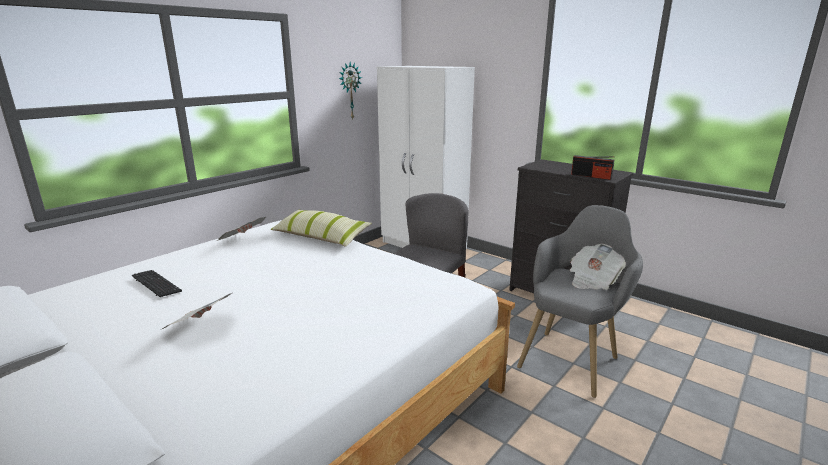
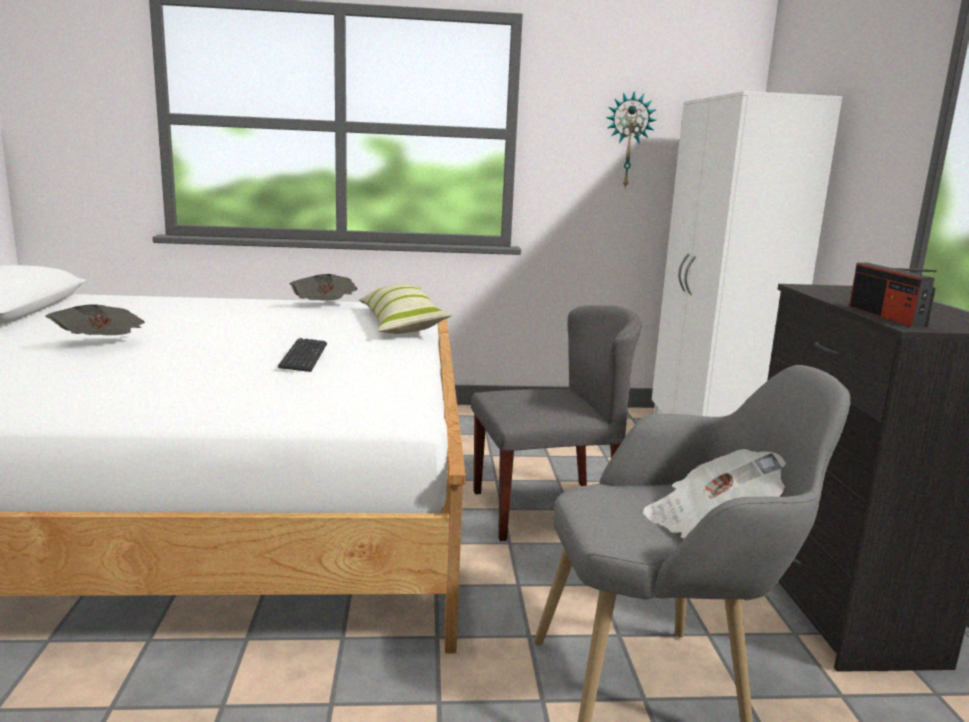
camera: 45 degrees right, 5 degrees down
keyboard [132,270,182,297] -> keyboard moved to [278,338,327,372]

